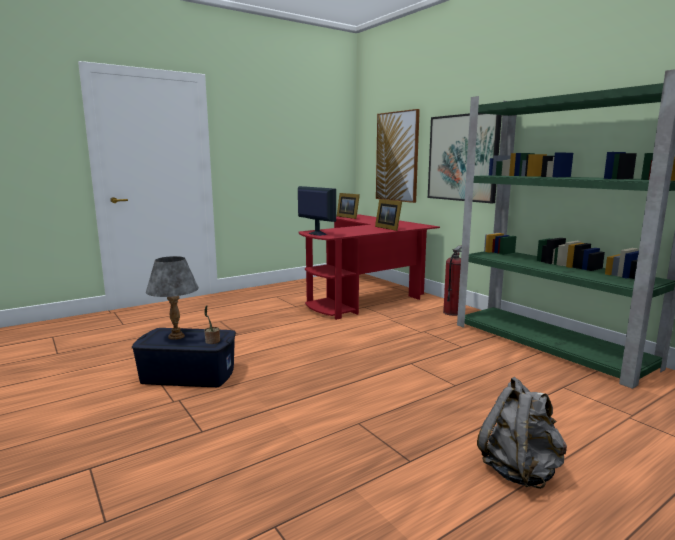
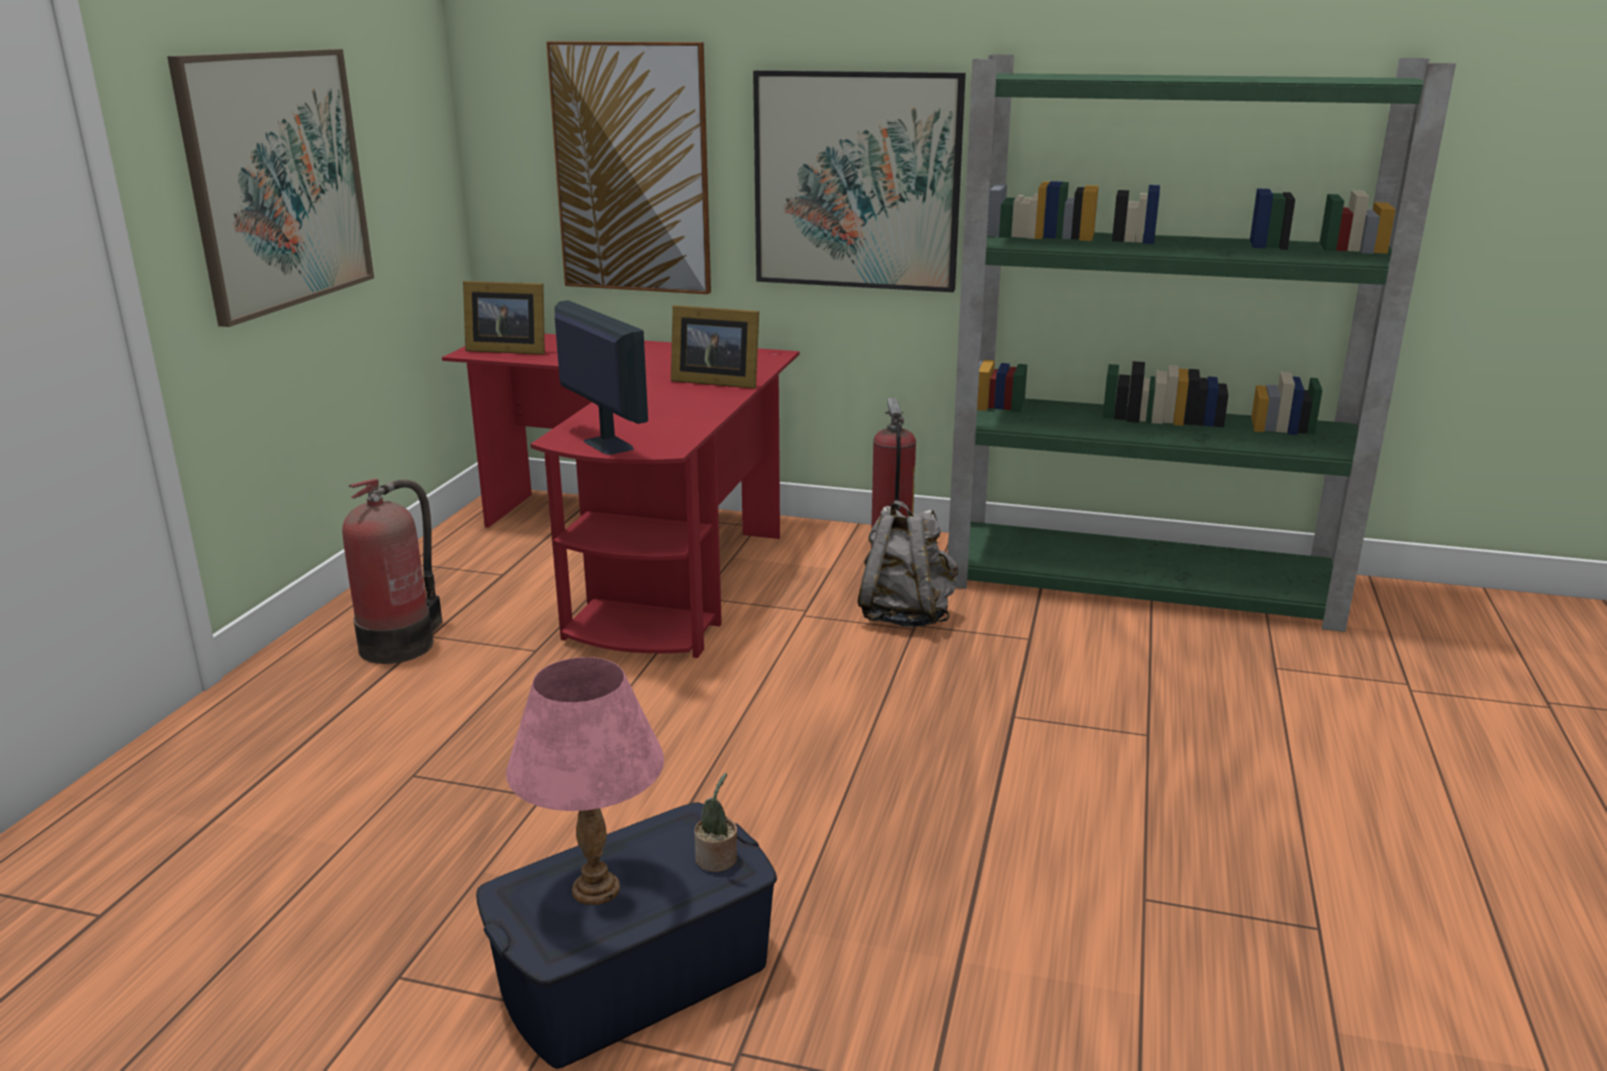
camera: 40 degrees left, 10 degrees up
grey table lamp [146,256,199,340] -> pink table lamp [506,657,664,905]
monitor [298,186,336,236] -> monitor turned 45 degrees clockwise [555,300,648,455]
grey backpack [477,377,567,489] -> grey backpack moved to [858,500,958,627]
none -> picture [167,49,374,327]
none -> fire extinguisher [342,479,442,664]

